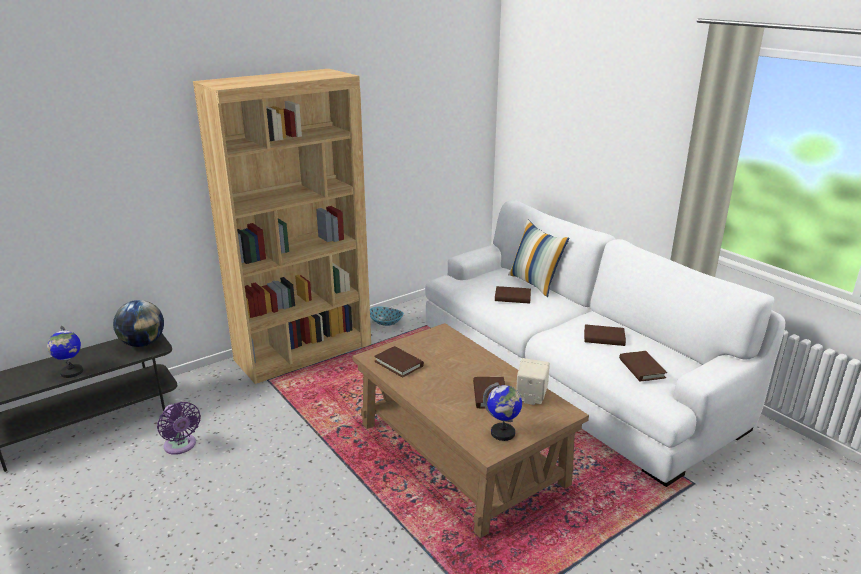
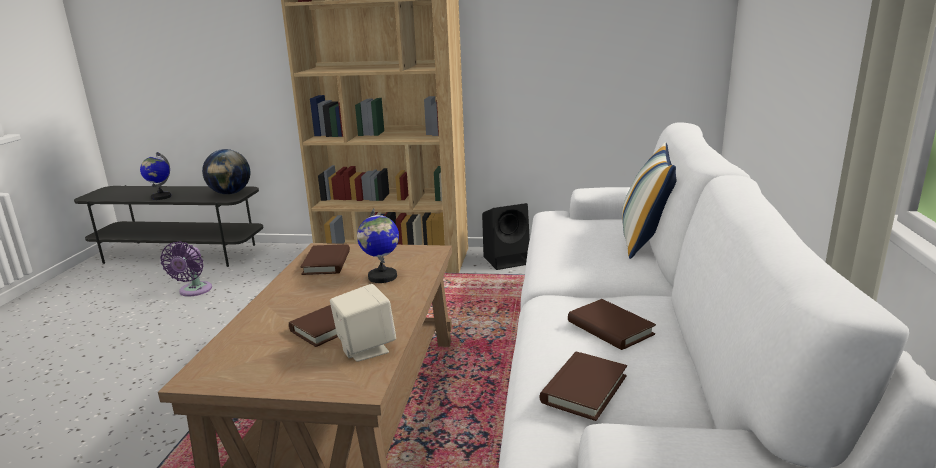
camera: 45 degrees right, 5 degrees down
bowl [370,307,404,326] -> black speaker [482,203,530,270]
globe [483,382,522,441] -> globe moved to [357,208,399,283]
brown book [495,286,531,304] -> none

